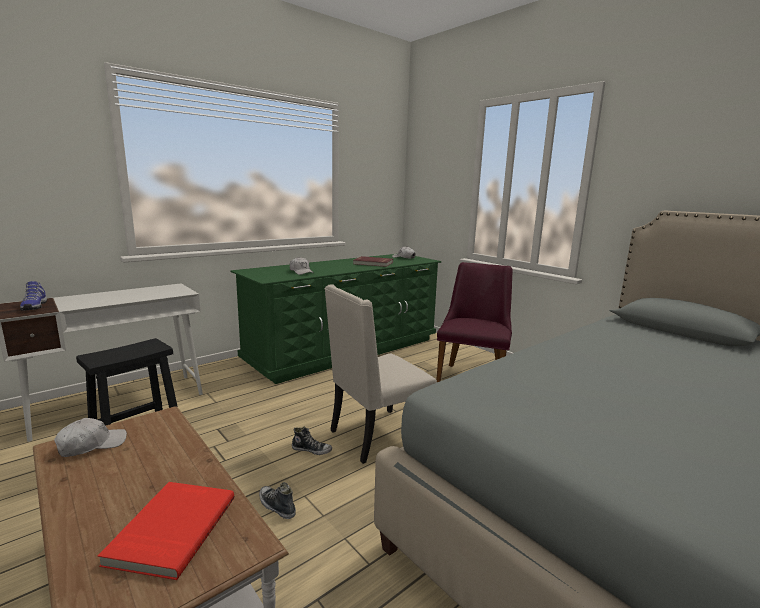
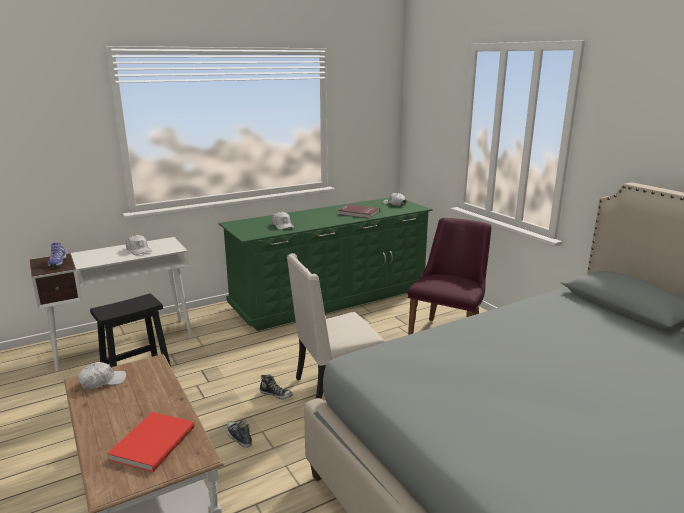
camera: 10 degrees right, 5 degrees up
none -> white cap [126,235,152,255]

